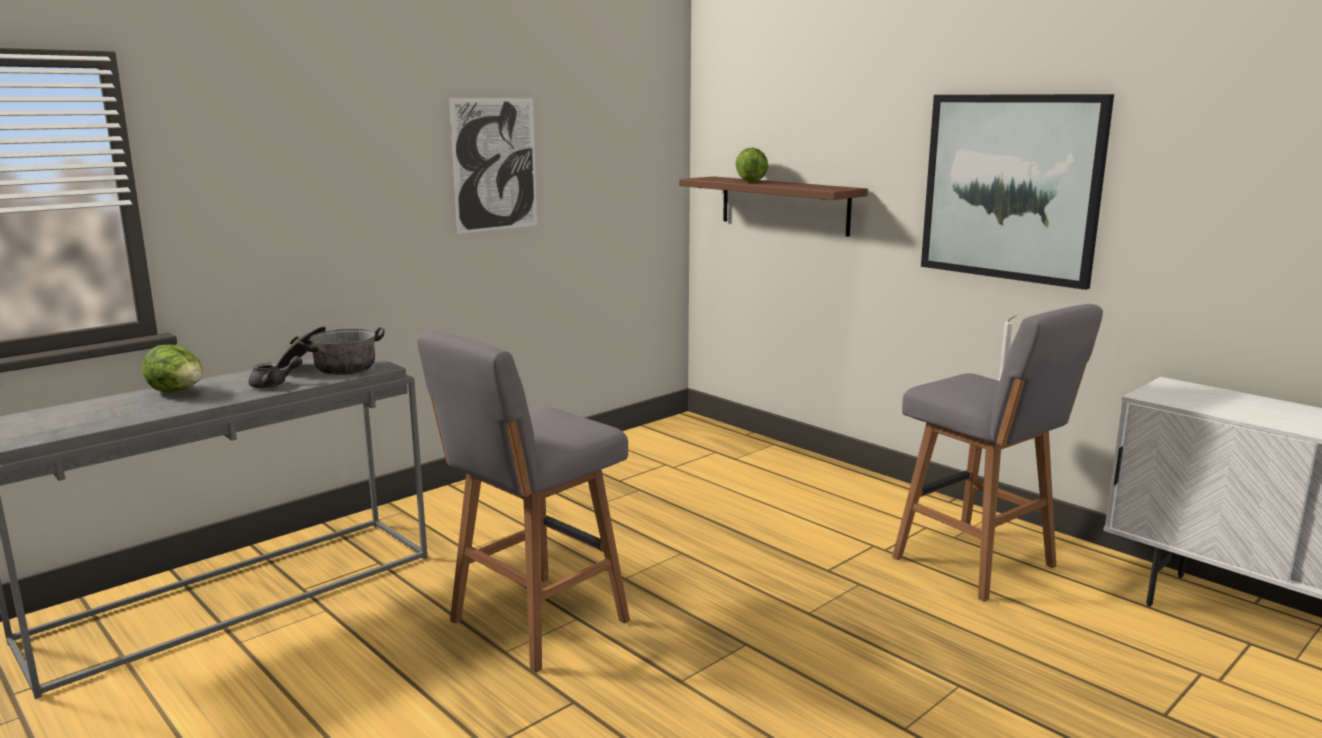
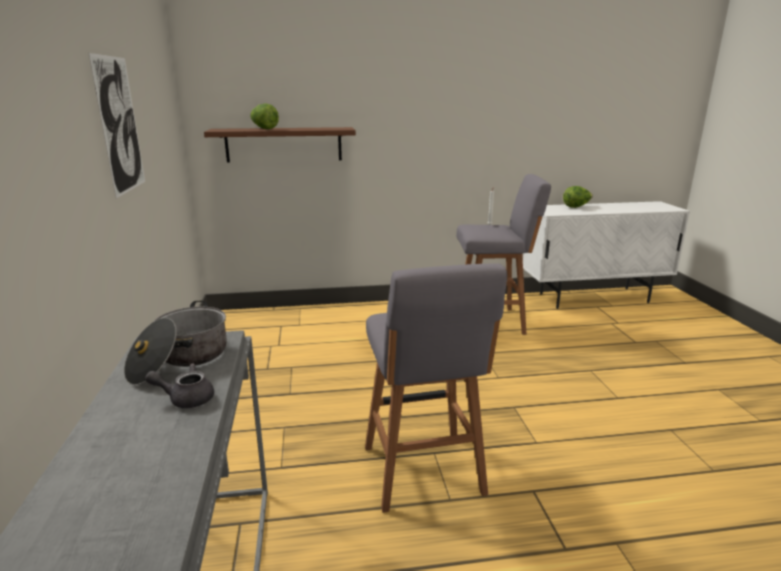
camera: 55 degrees left, 5 degrees up
lettuce [142,344,203,393] -> lettuce moved to [563,186,593,208]
grey teapot [249,356,303,389] -> grey teapot turned 105 degrees counterclockwise [145,364,214,408]
picture [921,94,1114,290] -> none

